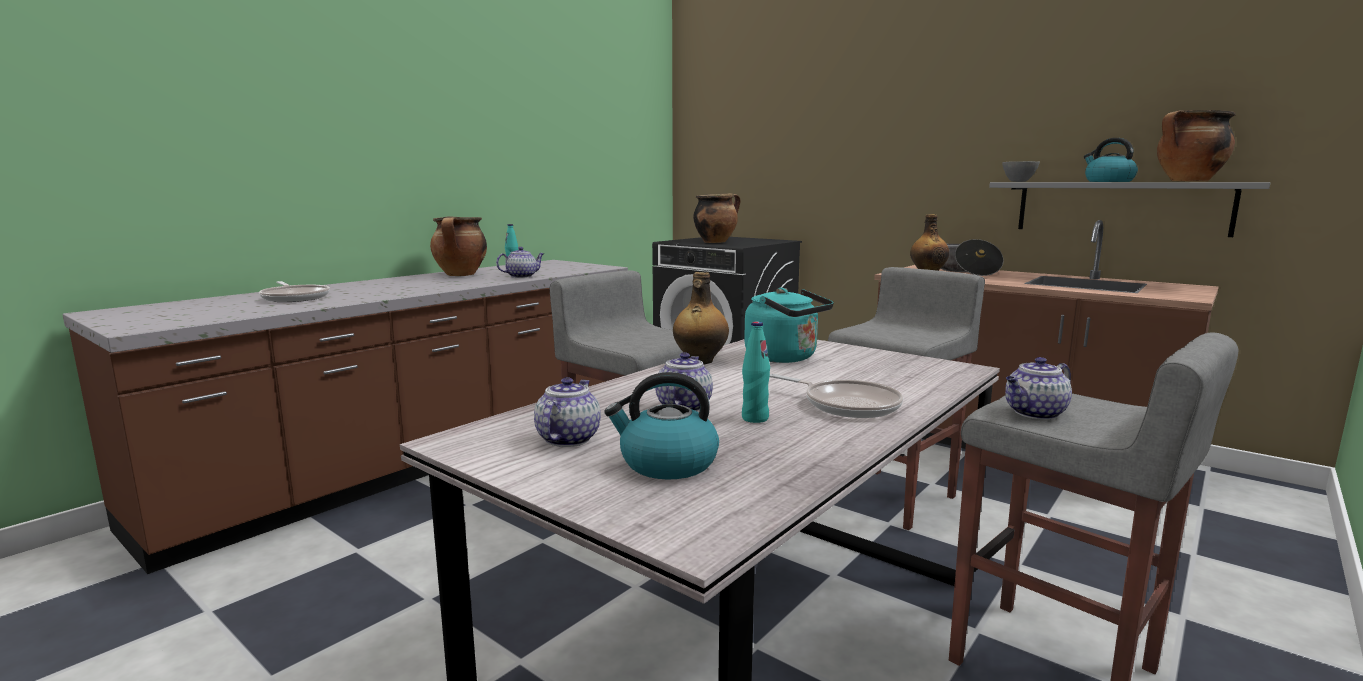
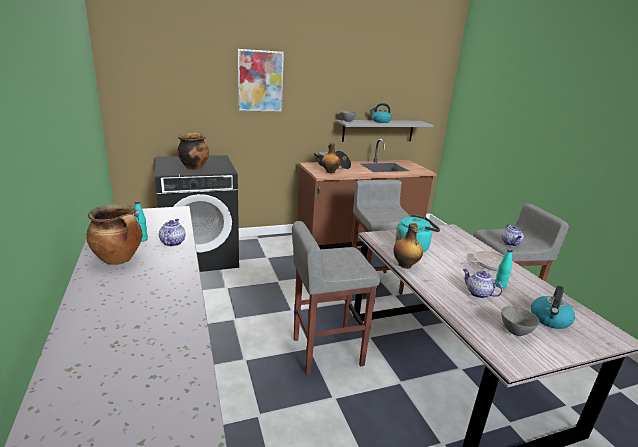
camera: 60 degrees left, 10 degrees up
frying pan [259,281,330,302] -> none
teapot [534,377,601,447] -> grey bowl [501,306,540,336]
cooking pot [1157,110,1235,182] -> none
none -> picture [238,49,284,112]

